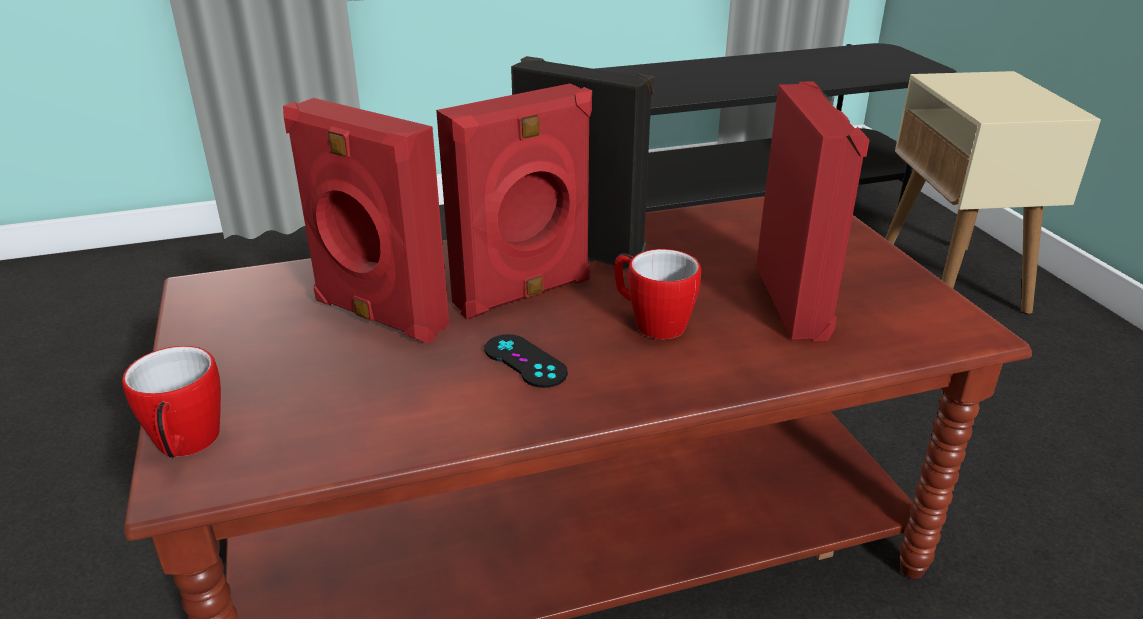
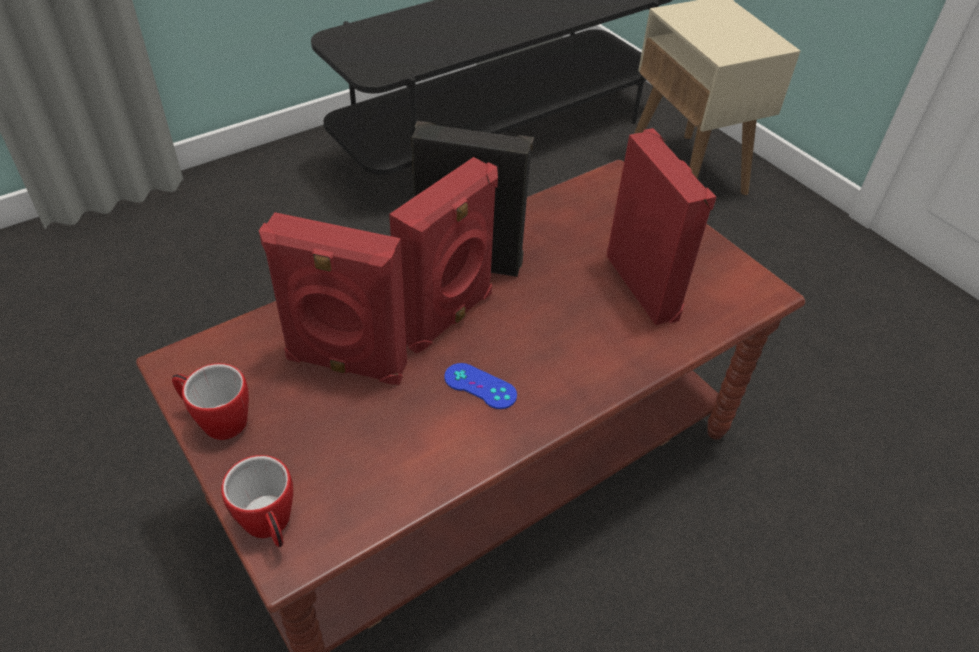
camera: 20 degrees left, 15 degrees up
black game controller [484,334,568,388] -> blue game controller [444,363,517,409]
mug [615,249,701,339] -> mug moved to [172,363,249,440]

